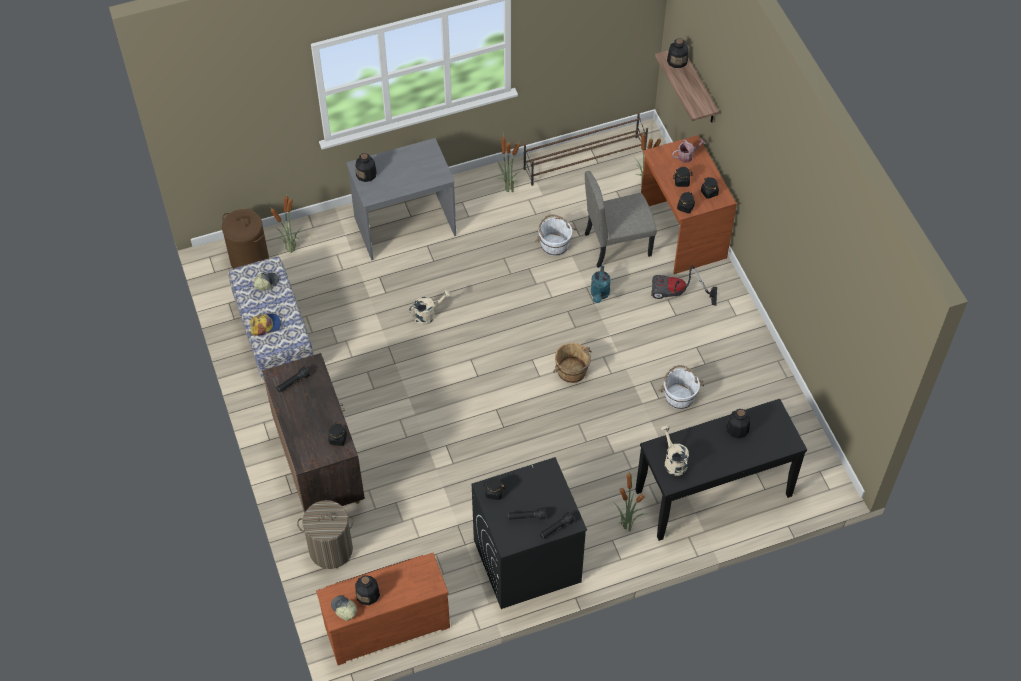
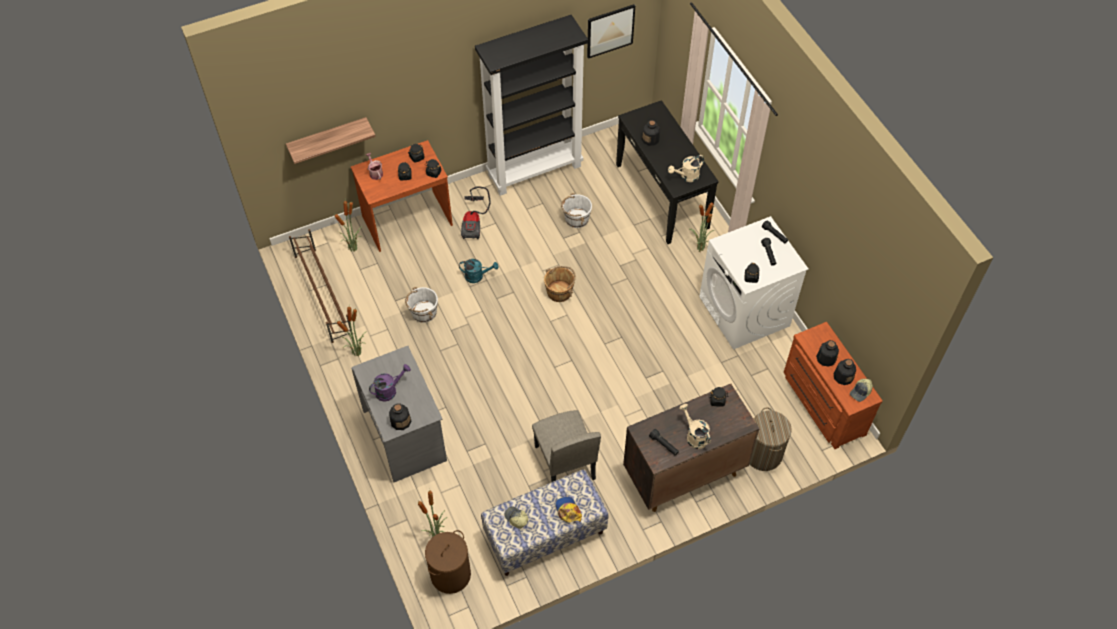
camera: 95 degrees left, 0 degrees up
beige watering can [409,290,451,325] -> beige watering can moved to [679,404,711,449]
black washing machine [472,457,587,609] -> white washing machine [699,216,809,350]
beige chair [585,171,657,268] -> beige chair moved to [532,410,601,482]
bottle [667,39,689,68] -> bottle moved to [816,340,839,367]
none -> purple watering can [369,364,411,402]
none -> black bookcase [475,15,588,196]
none -> picture [587,4,635,59]

